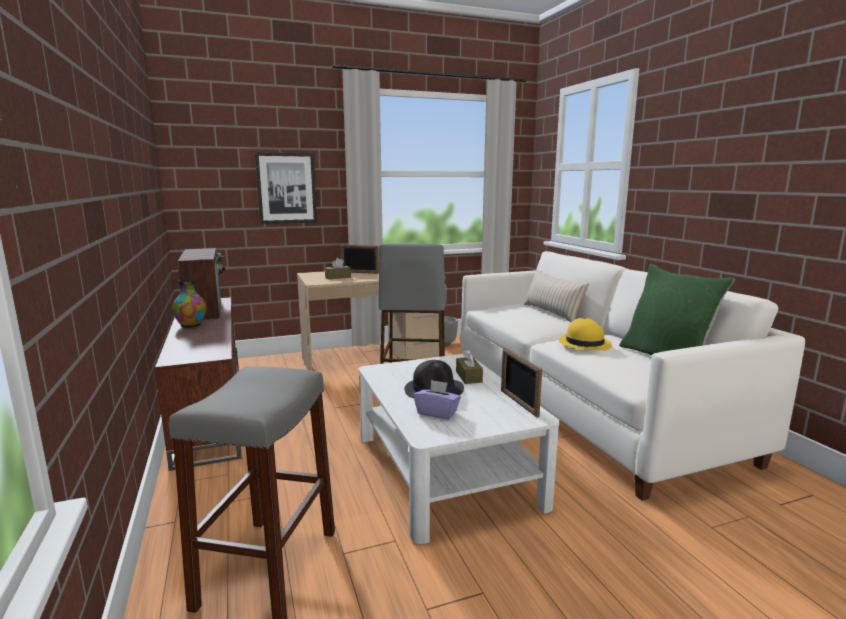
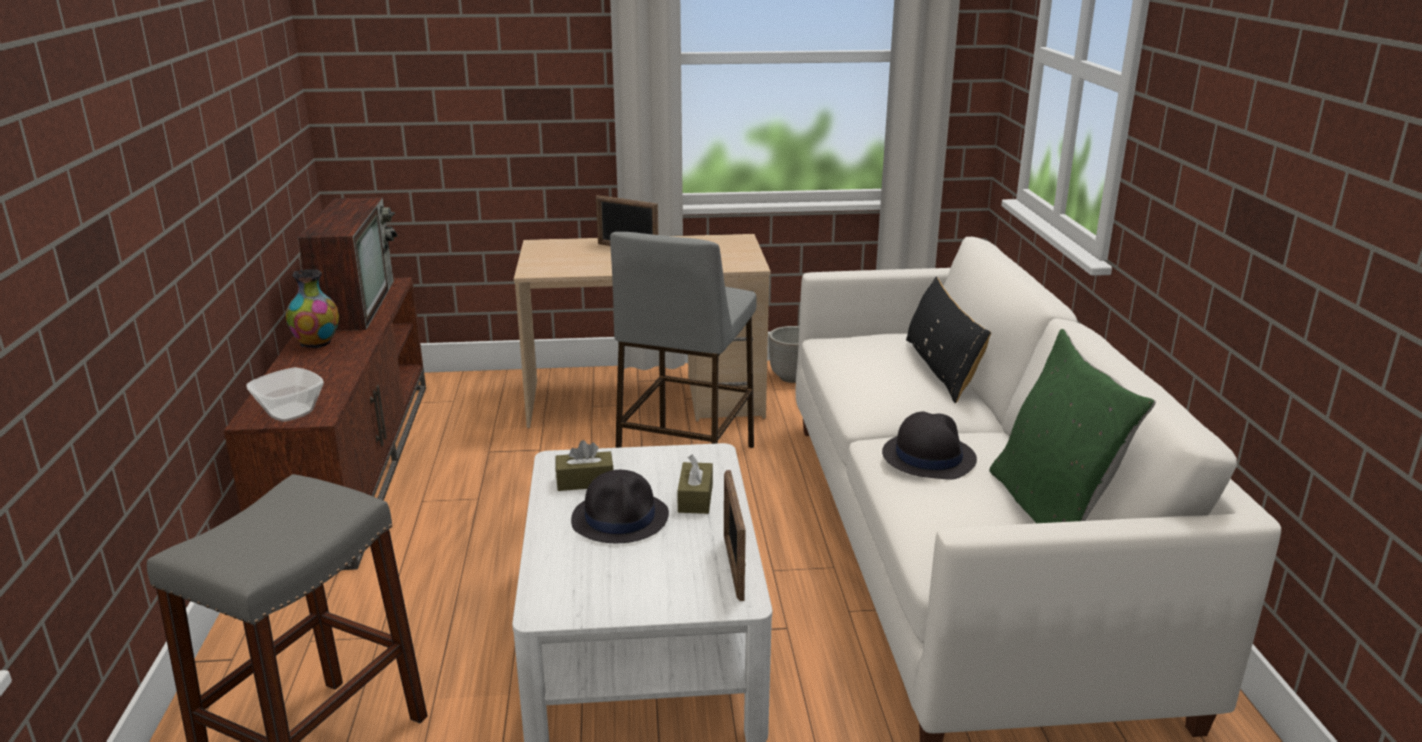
camera: 15 degrees right, 10 degrees up
picture [255,152,317,224] -> none
brown tissue box [325,258,351,279] -> brown tissue box moved to [555,440,614,491]
purple tissue box [413,380,461,420] -> none
beige pillow [524,270,589,322] -> black pillow [906,277,991,403]
yellow hat [559,318,612,350] -> black hat [882,411,977,480]
none -> bowl [246,367,324,422]

